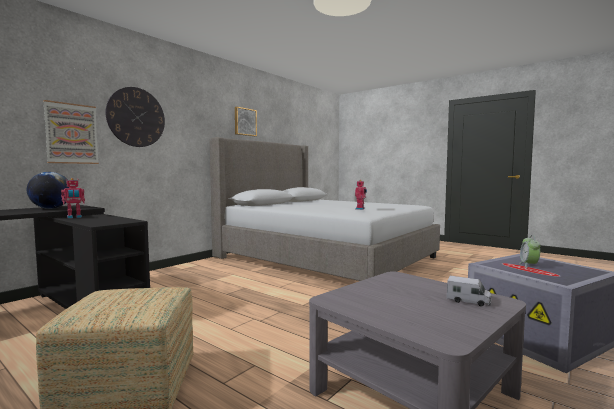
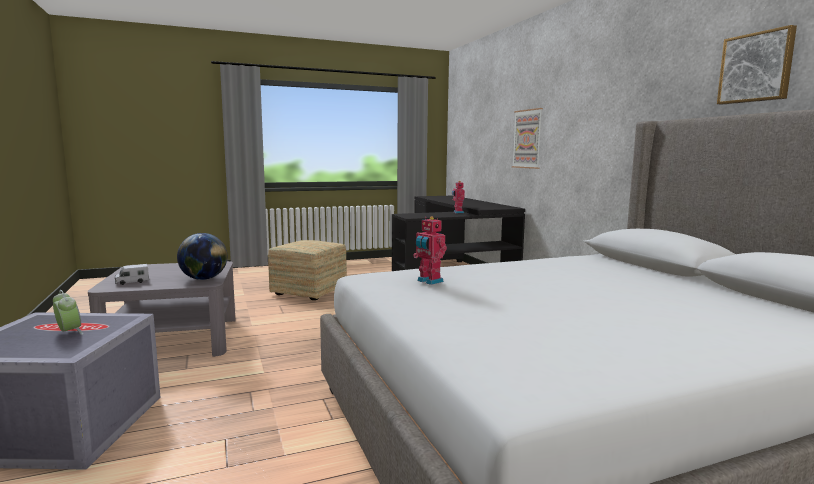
camera: 120 degrees right, 5 degrees up
globe [27,172,69,209] -> globe moved to [177,233,227,280]
wall clock [105,87,165,147] -> none

